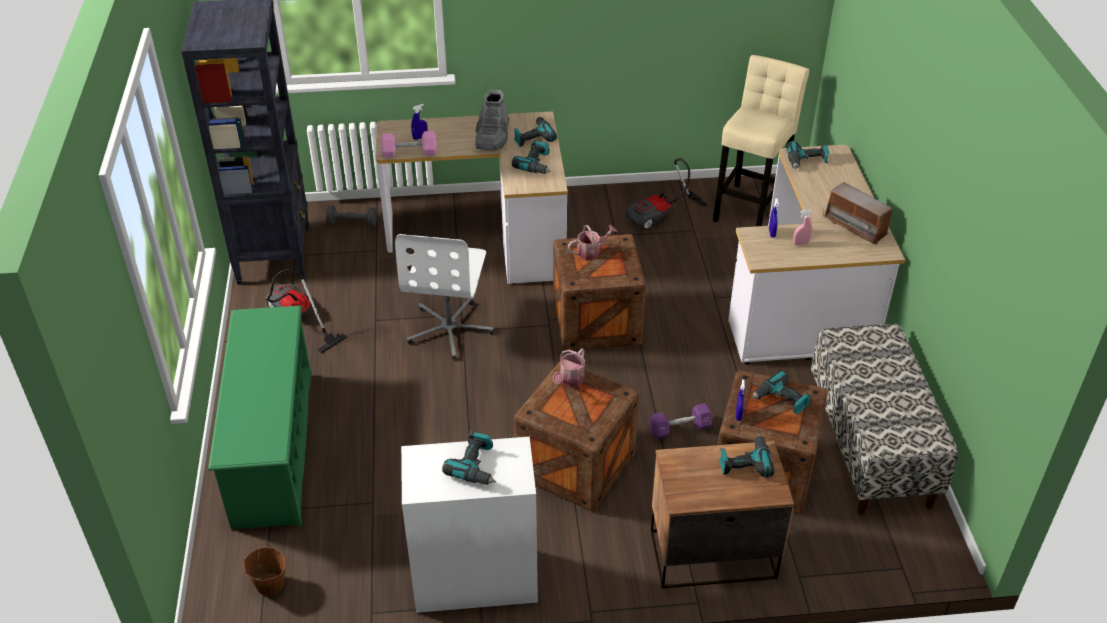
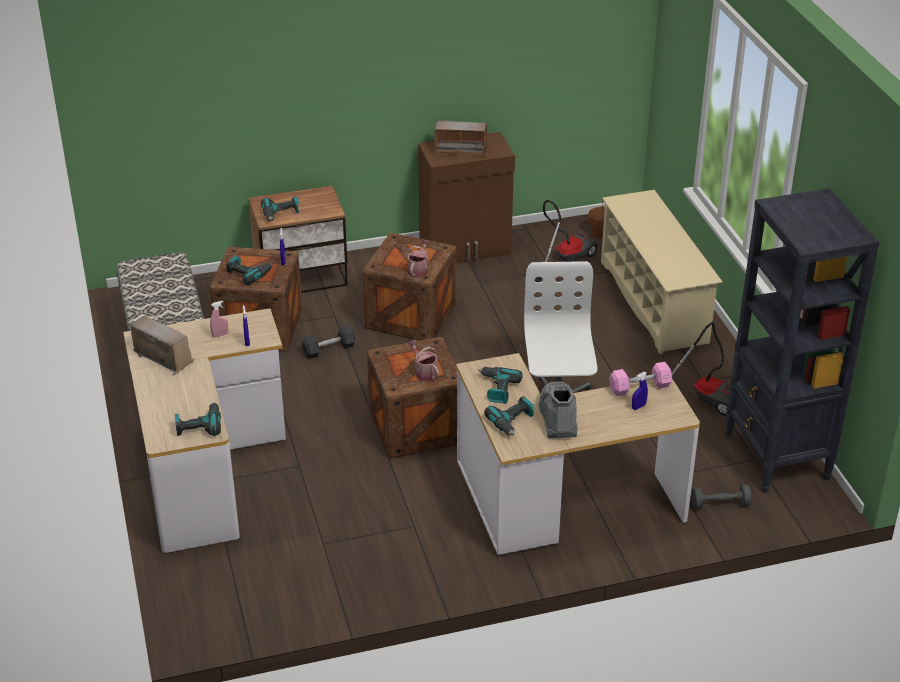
camera: 170 degrees right, 5 degrees down
green shoe rack [208,305,312,529] -> beige shoe rack [601,190,723,354]
white cabinet [401,437,538,613] -> brown cabinet [418,132,515,263]
power drill [442,431,496,485] -> radio [432,120,490,157]
watering can [568,225,617,260] -> watering can turned 90 degrees clockwise [408,340,439,381]
vacuum cleaner [626,158,708,231] -> vacuum cleaner moved to [524,200,598,282]
purple dumbbell [649,403,712,439] -> black dumbbell [302,325,355,359]
beige stool [713,55,809,226] -> none

